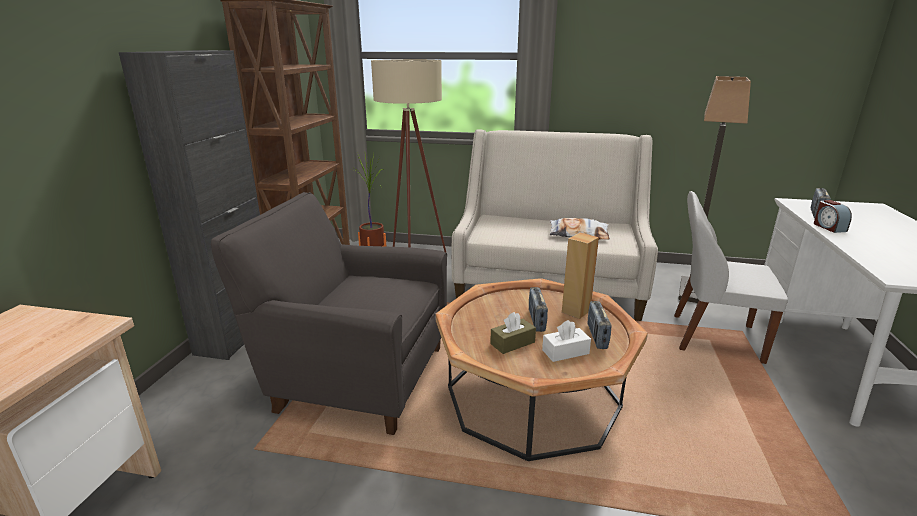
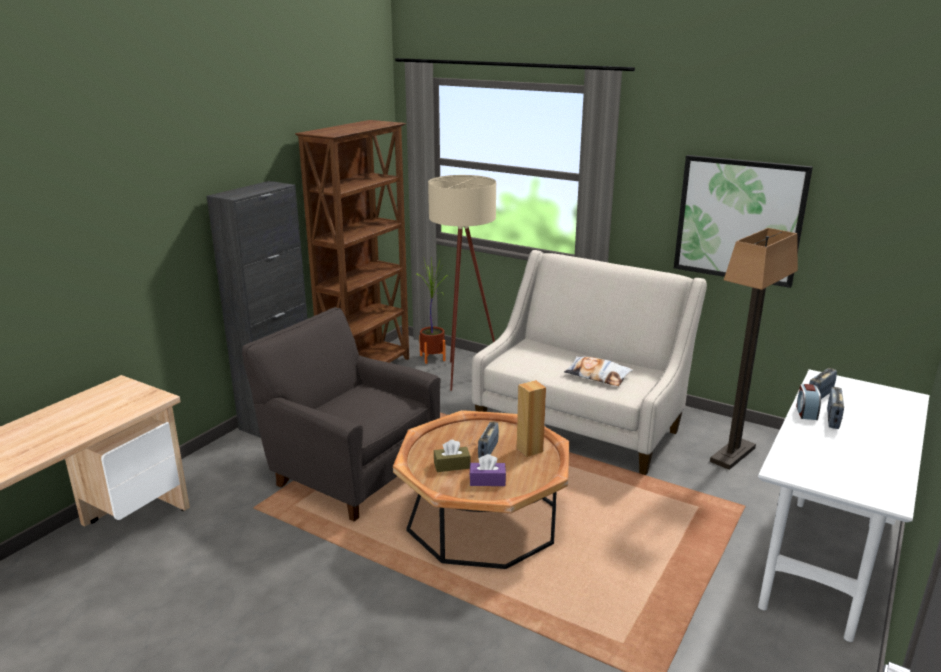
camera: 20 degrees right, 0 degrees up
white tissue box [542,320,591,362] -> purple tissue box [470,454,506,486]
radio [587,301,612,349] -> radio moved to [827,387,844,429]
white chair [674,191,788,364] -> none
none -> picture [674,155,813,288]

